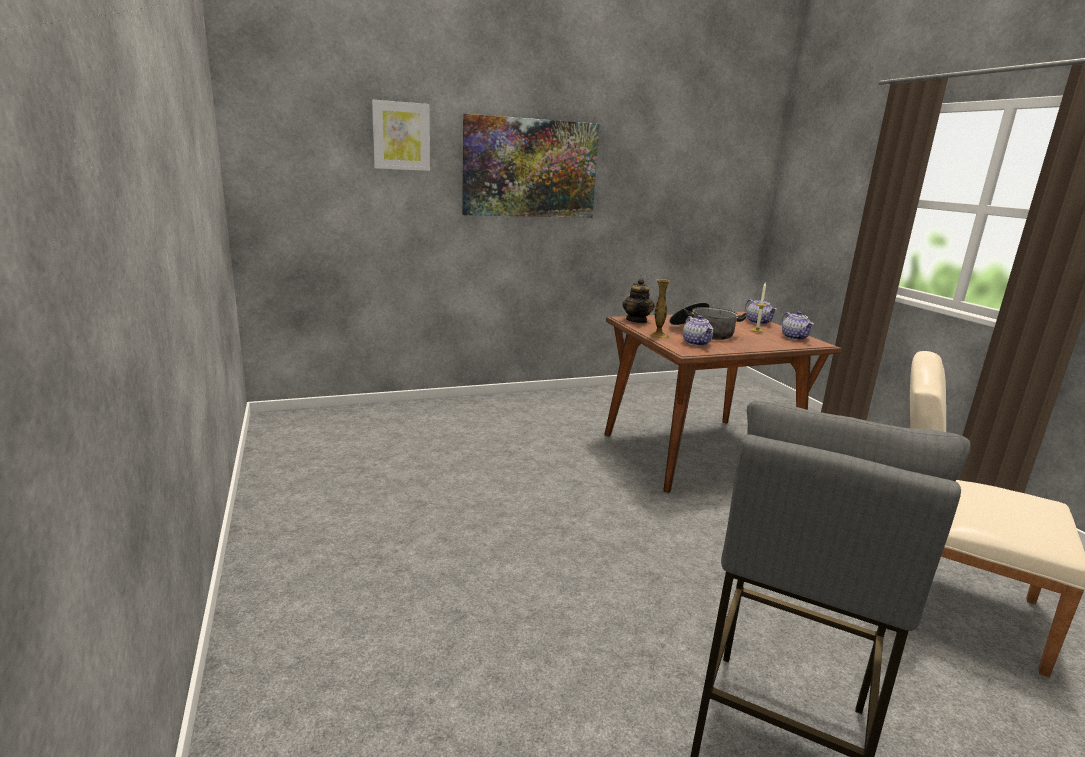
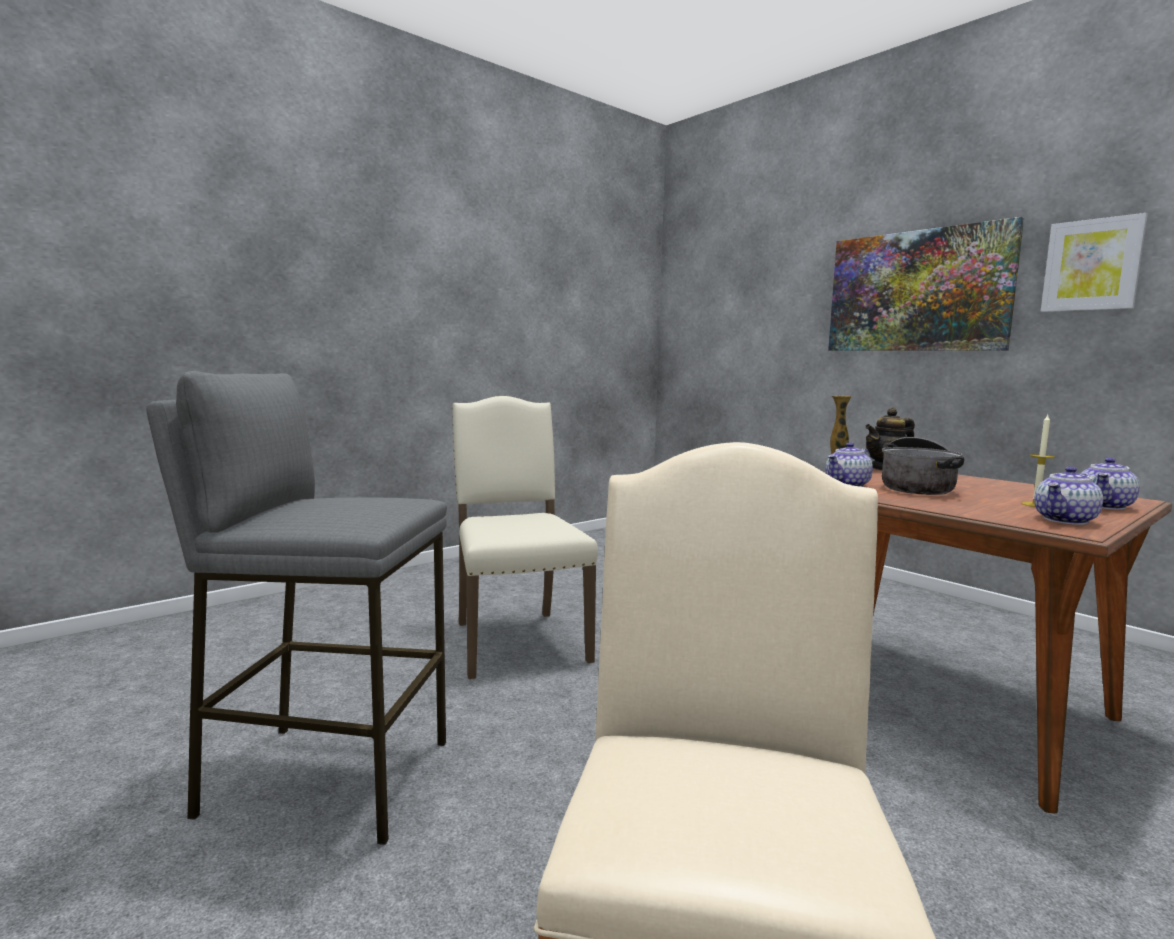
camera: 70 degrees right, 10 degrees down
picture [372,100,430,171] -> picture moved to [1041,213,1148,312]
none -> beige chair [452,396,598,679]

